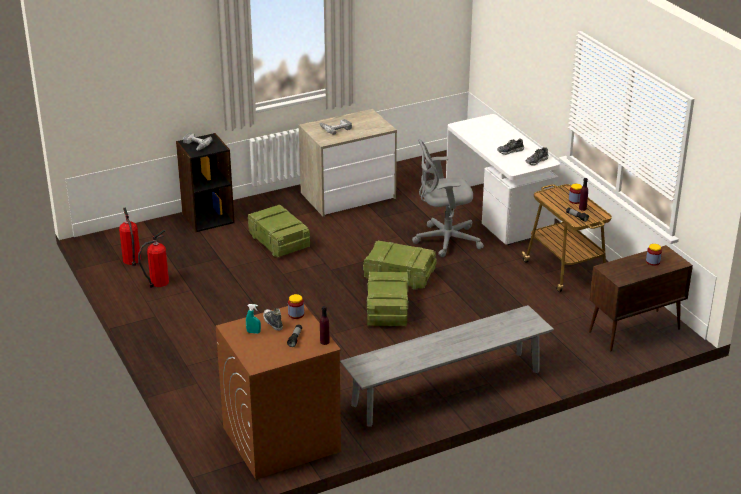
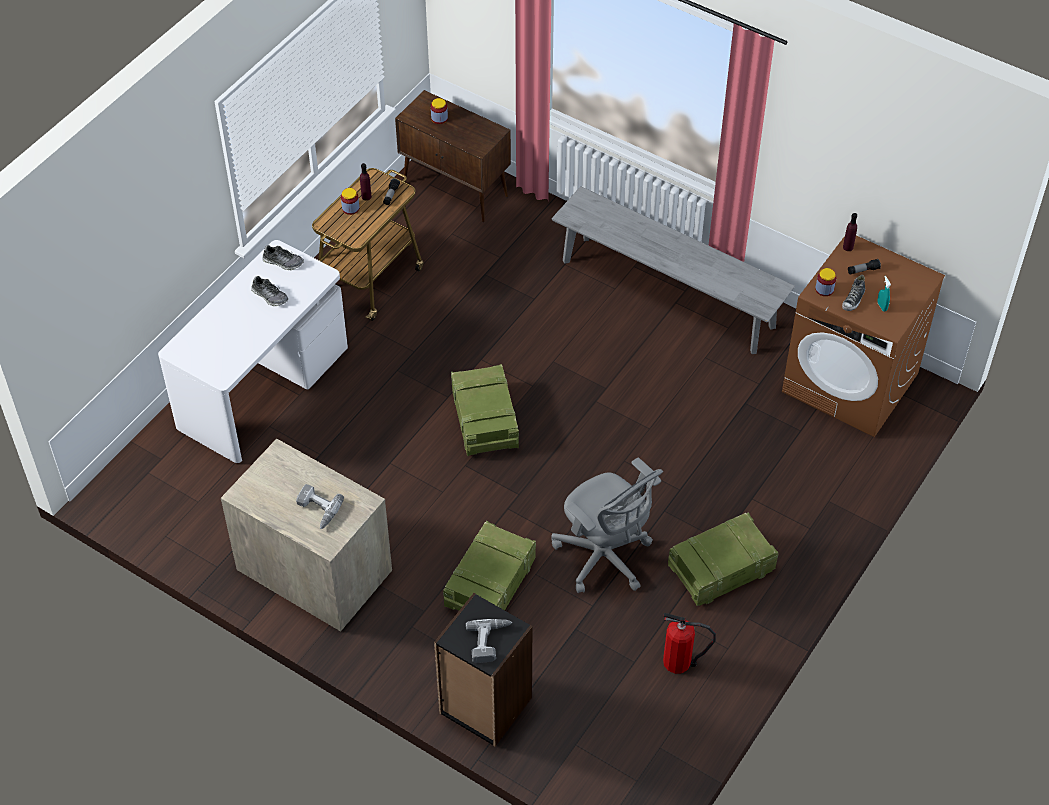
camera: 120 degrees left, 20 degrees up
fire extinguisher [119,208,141,266] -> none
crate [367,272,409,326] -> crate moved to [668,513,778,606]
grey office chair [412,139,484,257] -> grey office chair moved to [551,457,663,593]

